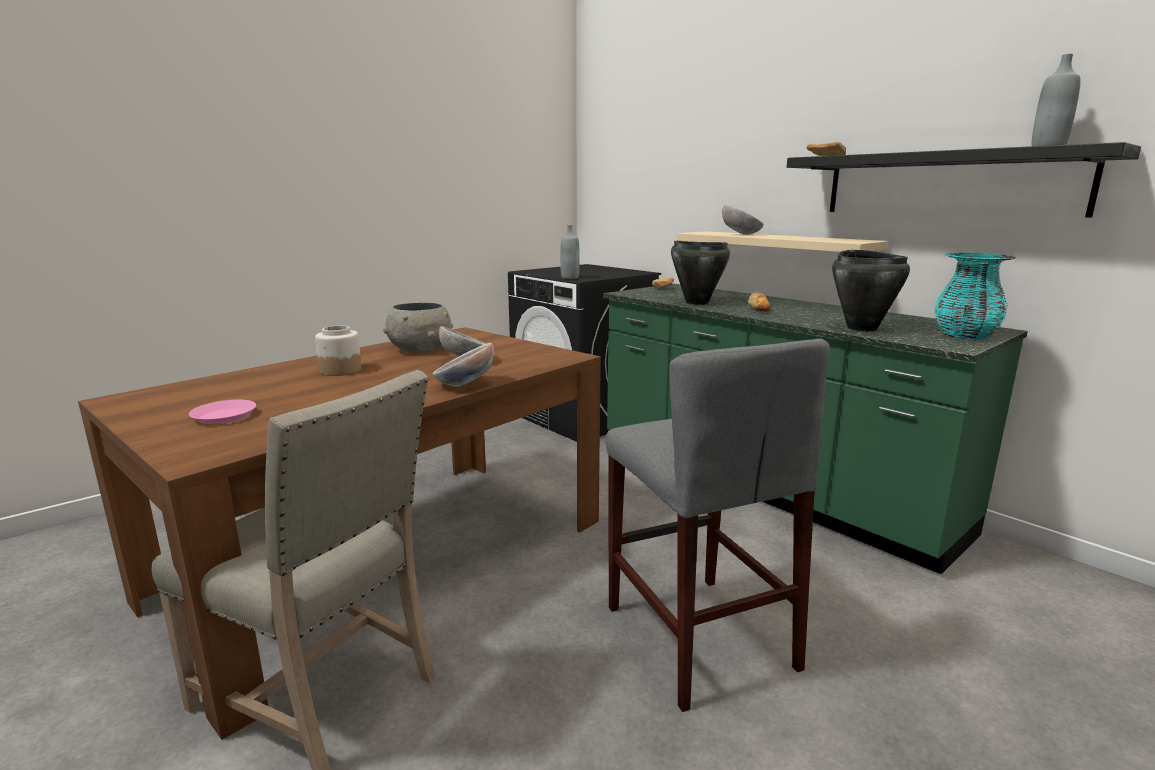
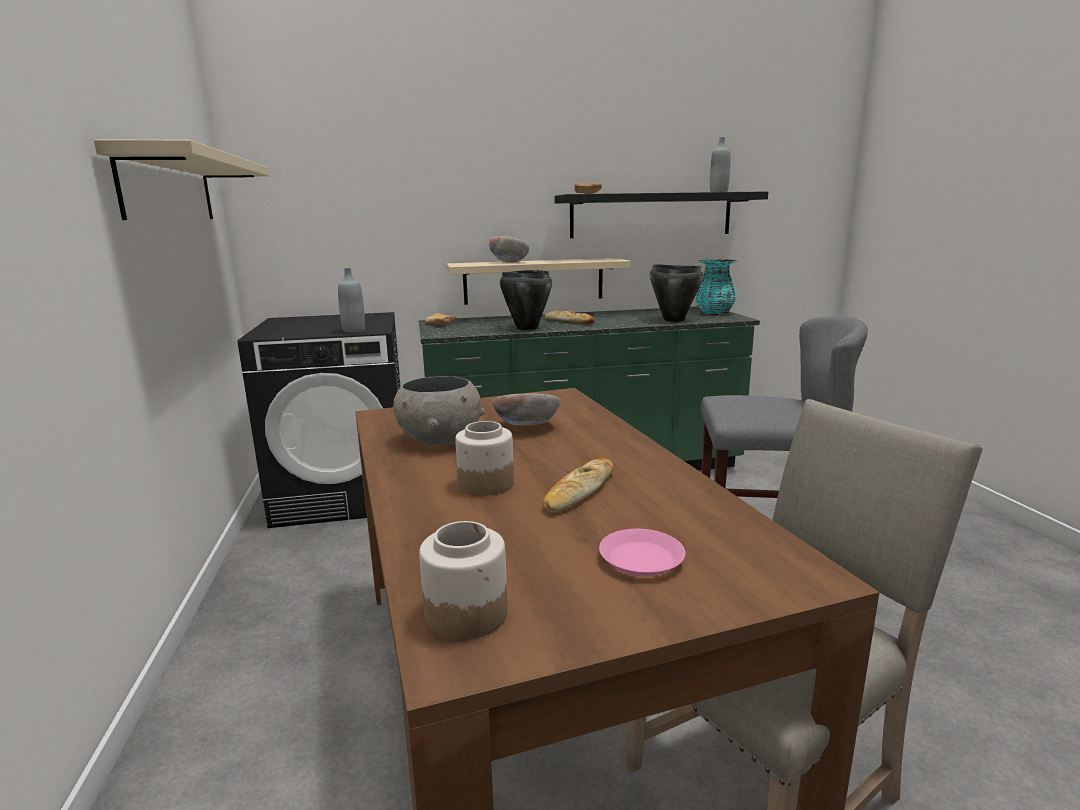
camera: 60 degrees left, 0 degrees up
bowl [433,343,494,387] -> none
none -> beige shelf [94,139,270,220]
none -> jar [419,521,508,640]
none -> bread [542,458,614,513]

